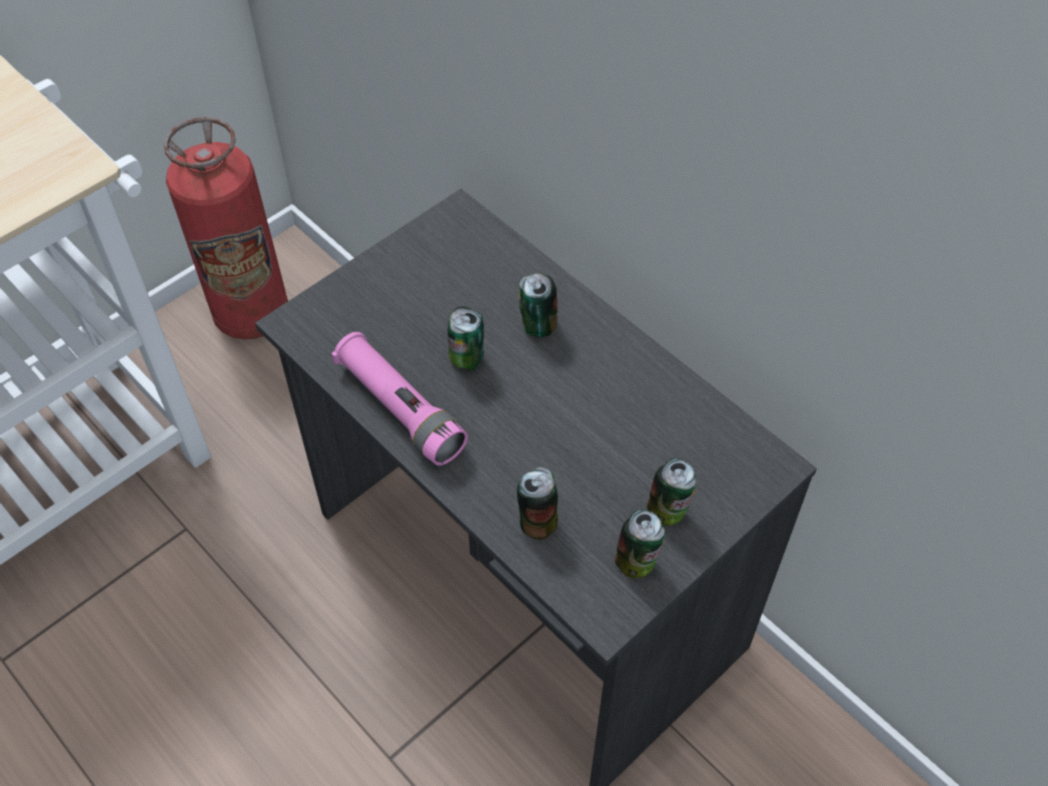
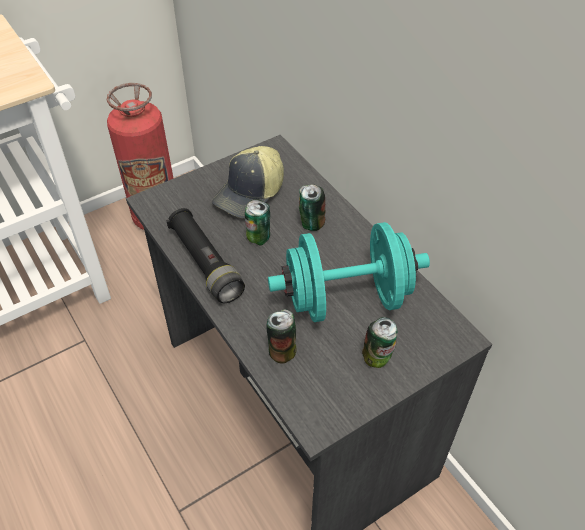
camera: 10 degrees right, 5 degrees down
pink flashlight [332,332,468,466] -> black flashlight [166,208,245,303]
can [615,510,665,578] -> none
none -> cap [212,146,284,219]
none -> turquoise dumbbell [268,222,430,322]

